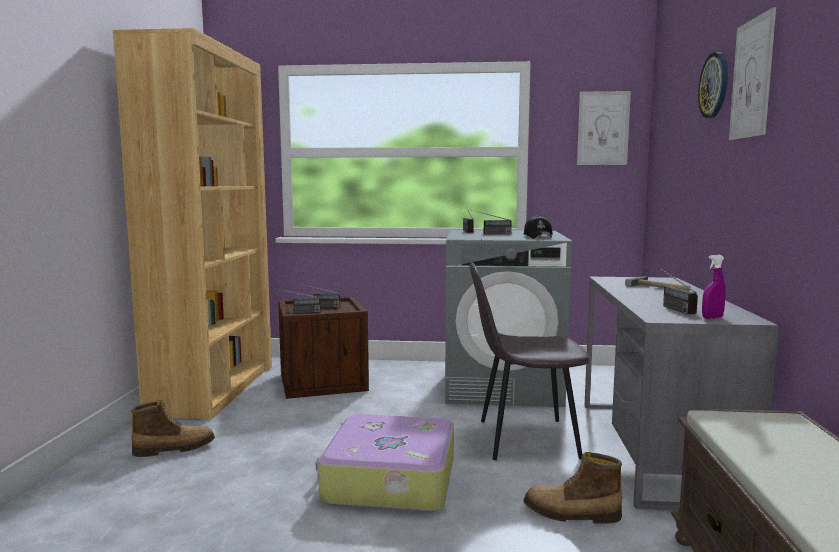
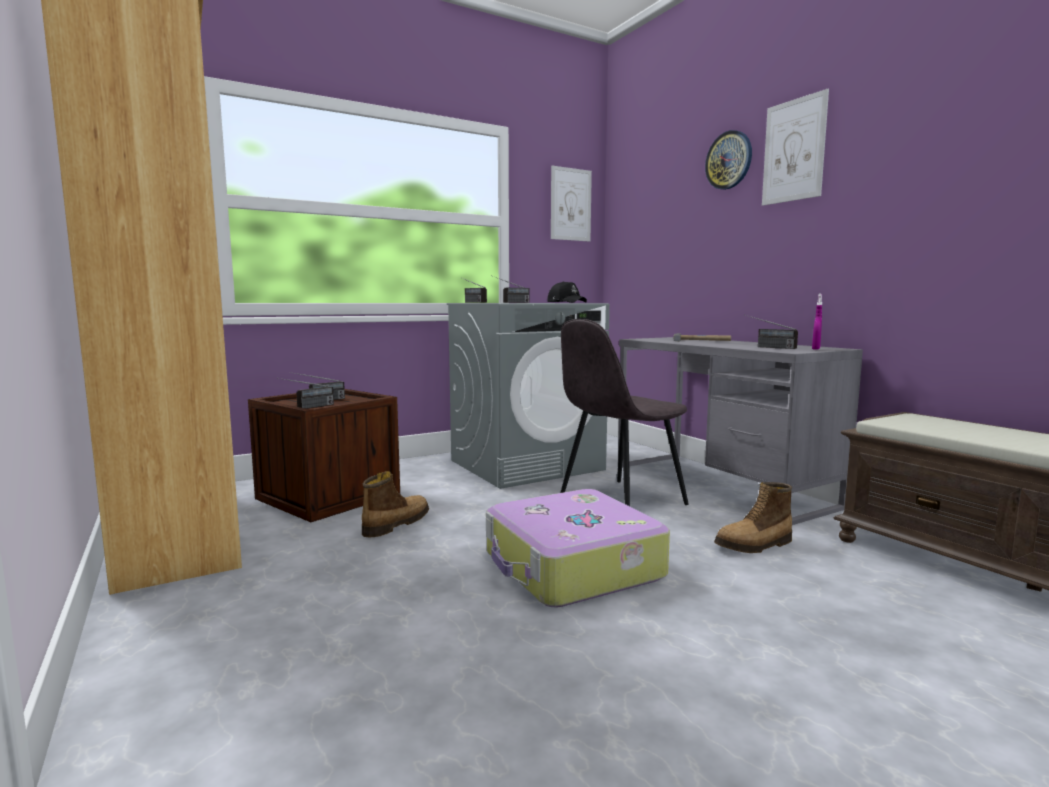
camera: 35 degrees left, 0 degrees up
boot [131,400,215,457] -> boot moved to [362,471,429,538]

